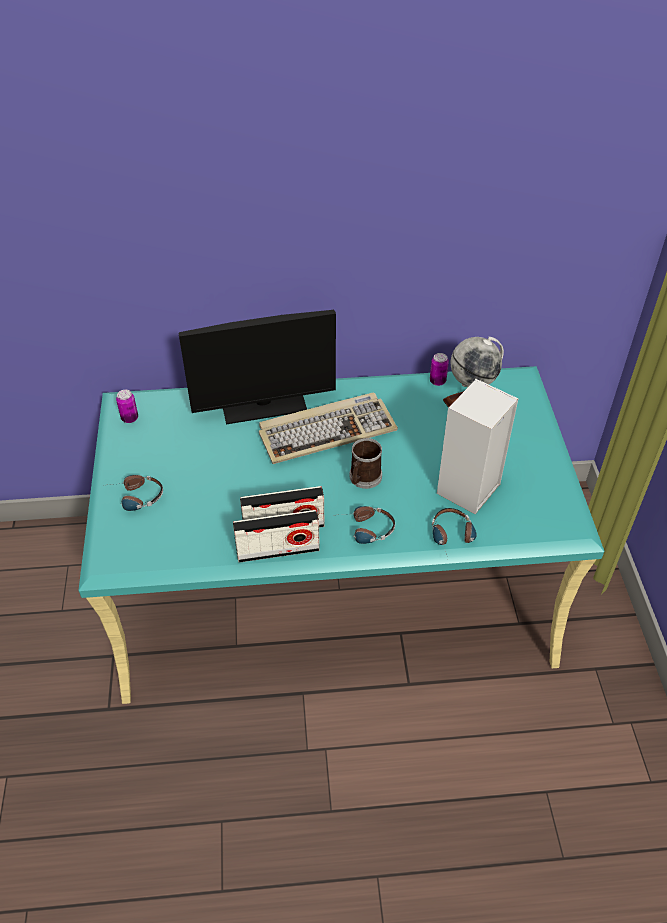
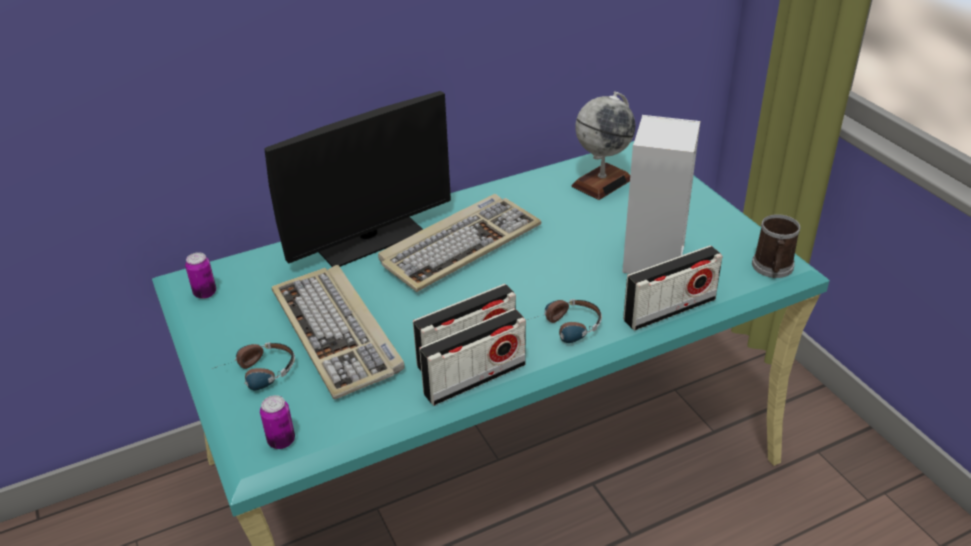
camera: 20 degrees left, 10 degrees down
mug [349,438,382,489] -> mug moved to [752,214,801,278]
can [430,353,449,386] -> can moved to [260,395,295,449]
headphones [432,508,477,555] -> radio [623,245,722,330]
none -> keyboard [272,265,405,399]

